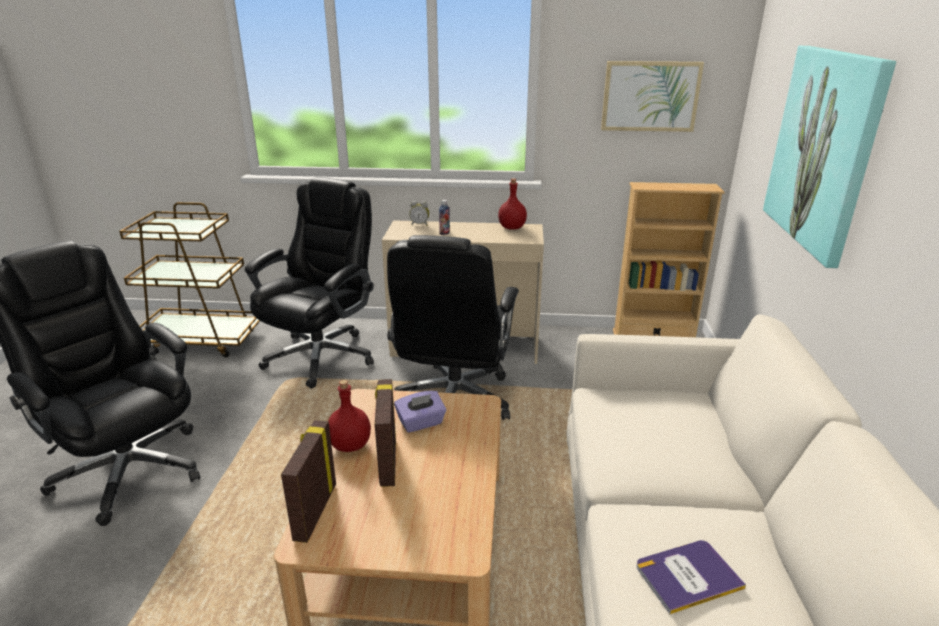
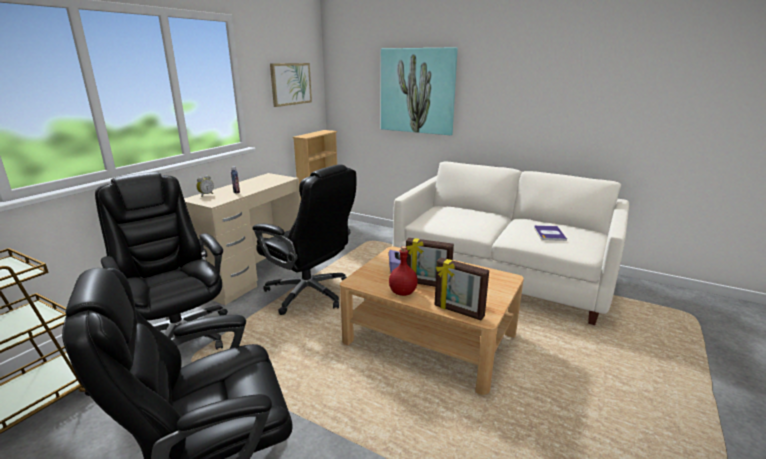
camera: 65 degrees left, 5 degrees down
red bottle [498,178,527,230] -> none

